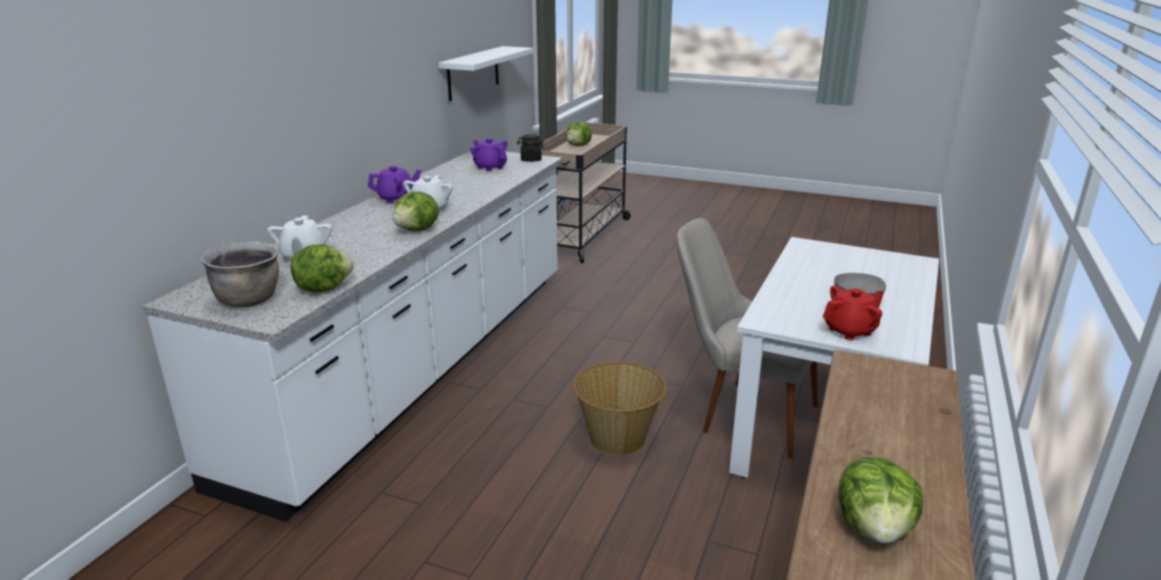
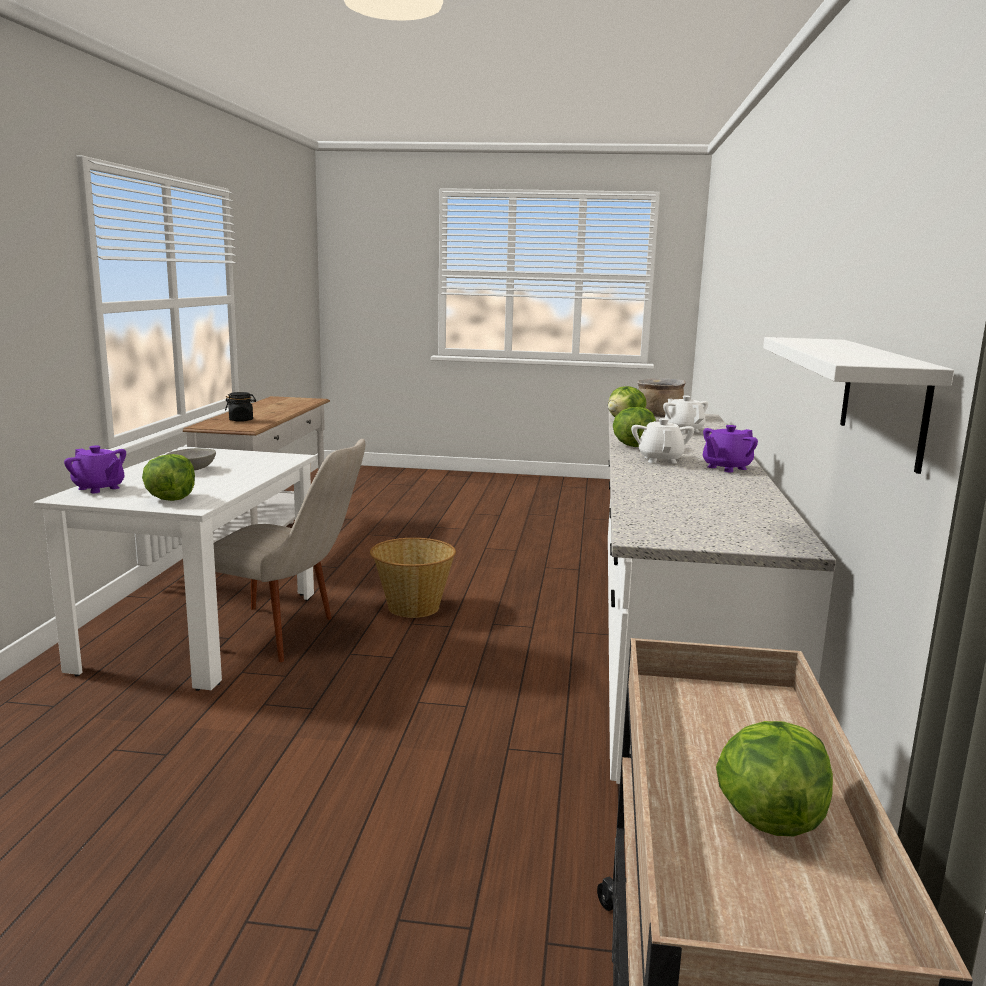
camera: 165 degrees right, 10 degrees down
purple teapot [470,138,508,172] -> purple teapot moved to [64,445,126,493]
black jar [517,134,544,162] -> black jar moved to [225,392,256,422]
red teapot [823,285,884,340] -> none
lettuce [839,457,923,544] -> lettuce moved to [142,454,195,501]

